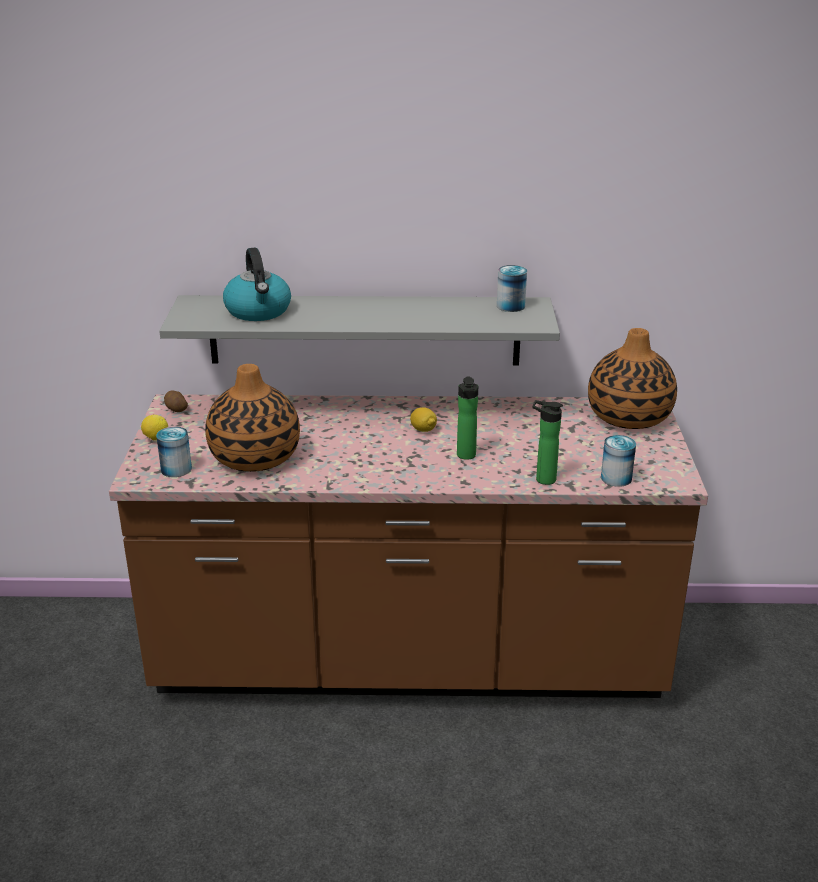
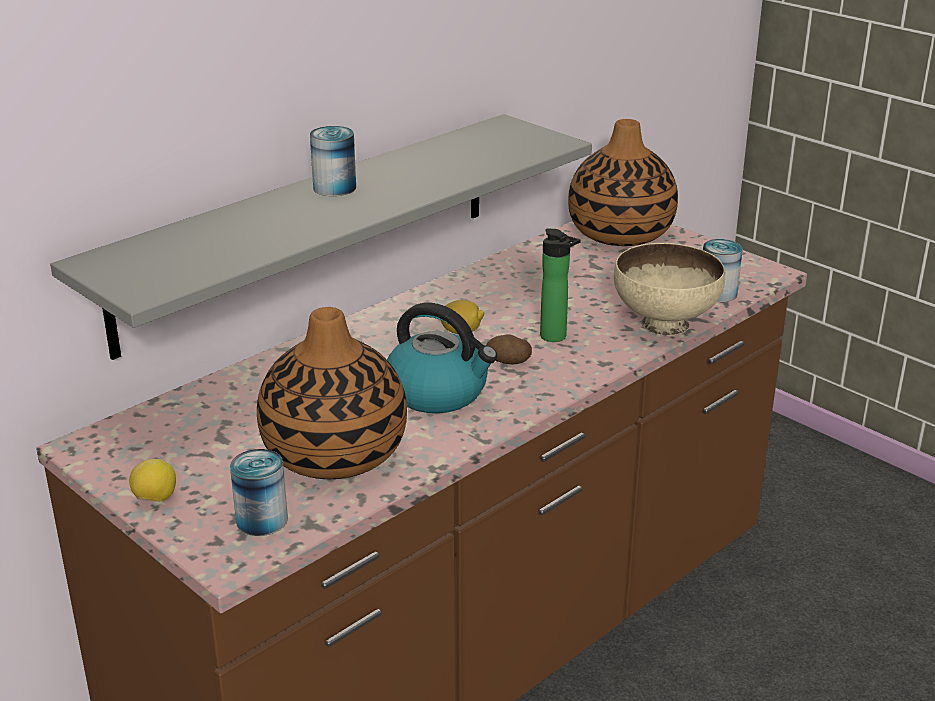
camera: 45 degrees left, 0 degrees up
potato [164,390,188,412] -> potato moved to [487,334,532,364]
kettle [223,248,291,321] -> kettle moved to [387,303,497,413]
can [497,265,527,312] -> can moved to [310,126,356,196]
bottle [533,400,563,485] -> beige bowl [614,243,725,336]

